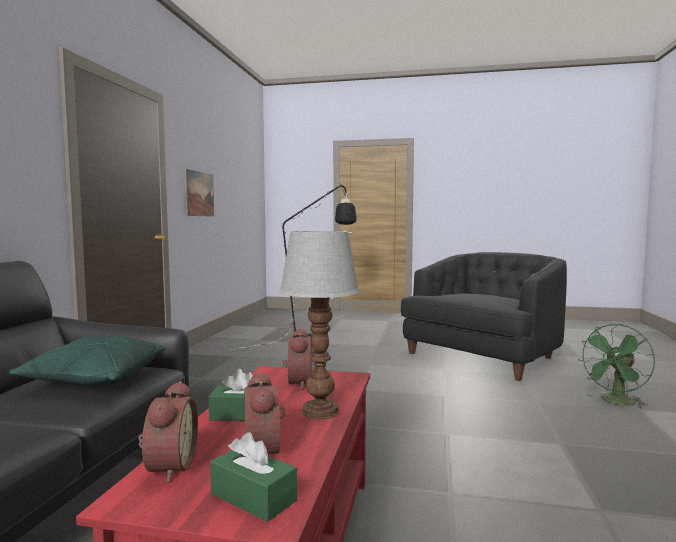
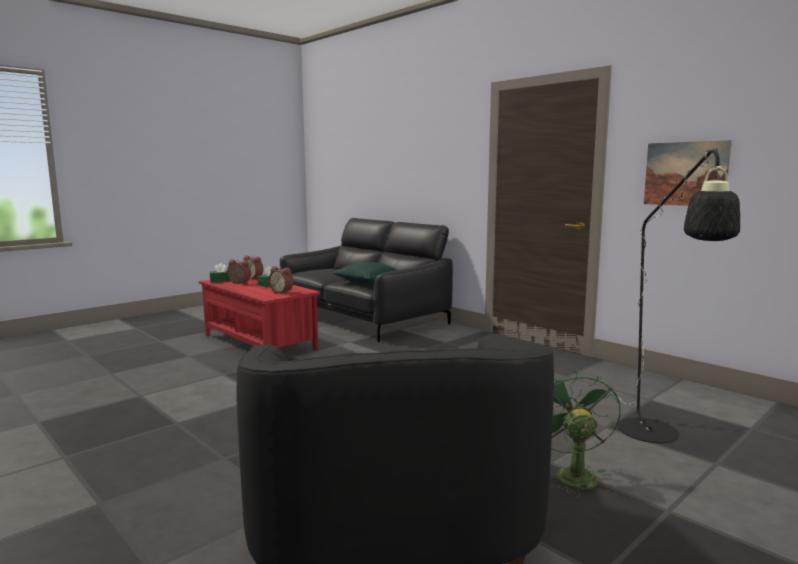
camera: 125 degrees right, 5 degrees up
table lamp [279,231,360,420] -> none
green fan [578,324,655,409] -> green fan moved to [549,370,621,497]

